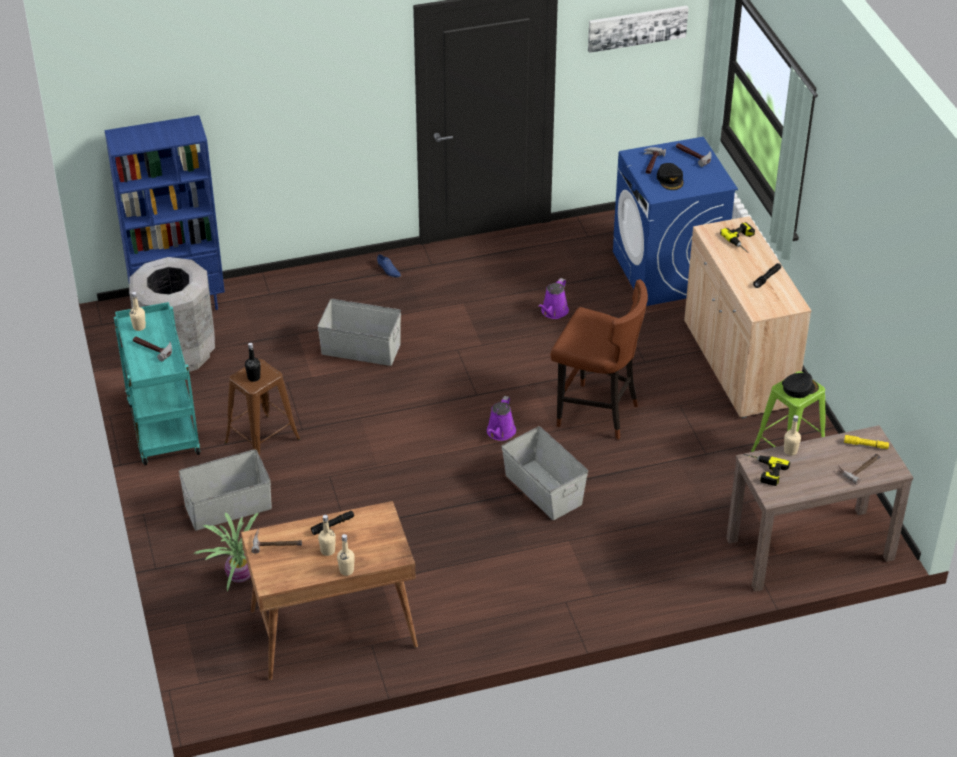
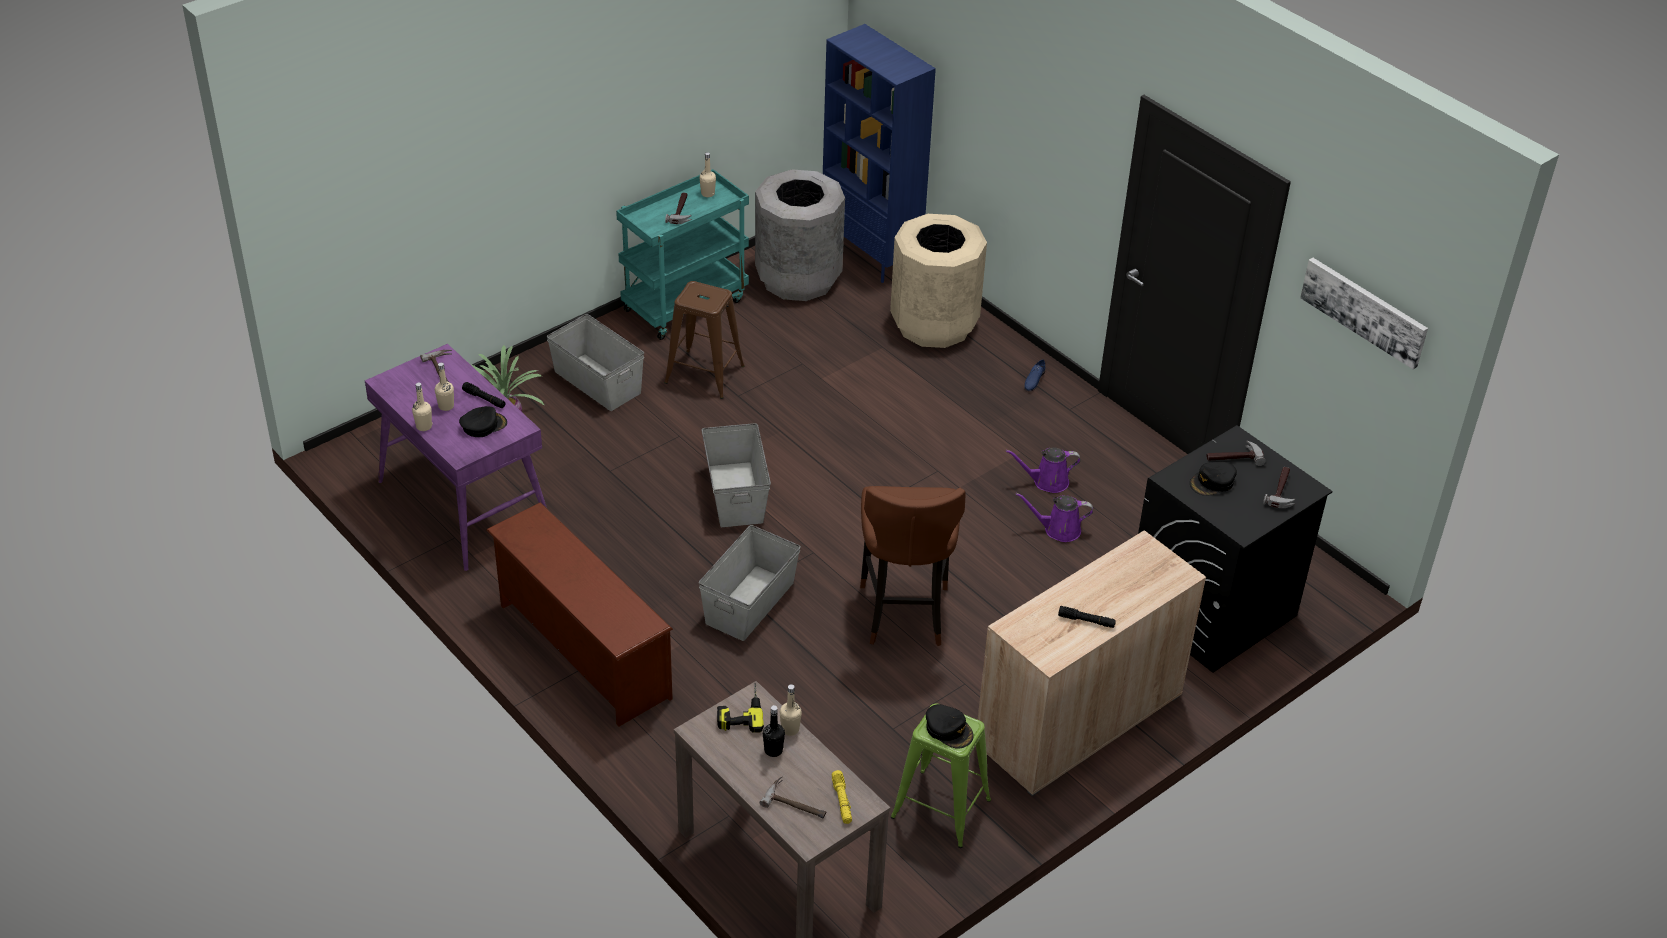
camera: 65 degrees right, 0 degrees up
brown desk [241,501,418,680] -> purple desk [365,344,547,571]
black bottle [245,343,260,382] -> black bottle moved to [763,705,785,757]
grey storage box [317,299,401,366] -> grey storage box moved to [702,423,771,527]
purple watering can [487,396,516,441] -> purple watering can moved to [1006,447,1081,493]
blue washing machine [613,137,738,306] -> black washing machine [1138,425,1332,673]
power drill [720,222,755,253] -> none
none -> black cap [459,406,507,437]
none -> brown shoe rack [486,502,673,727]
none -> beige trash can [890,214,987,348]

